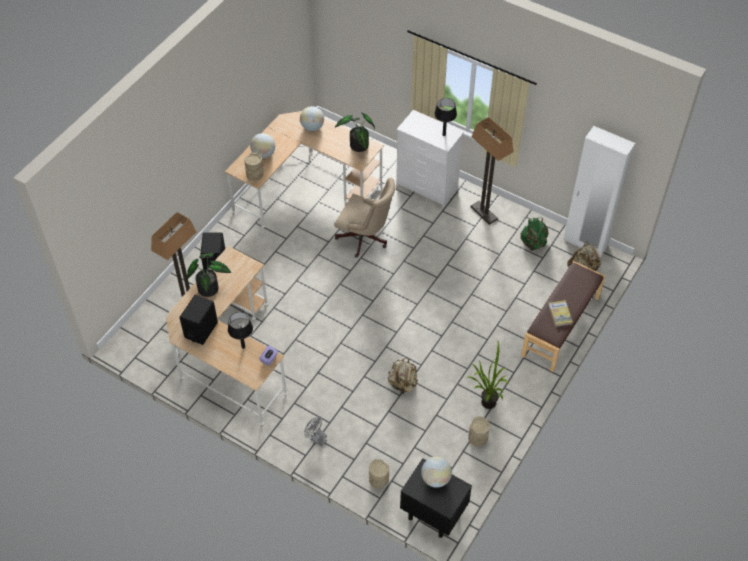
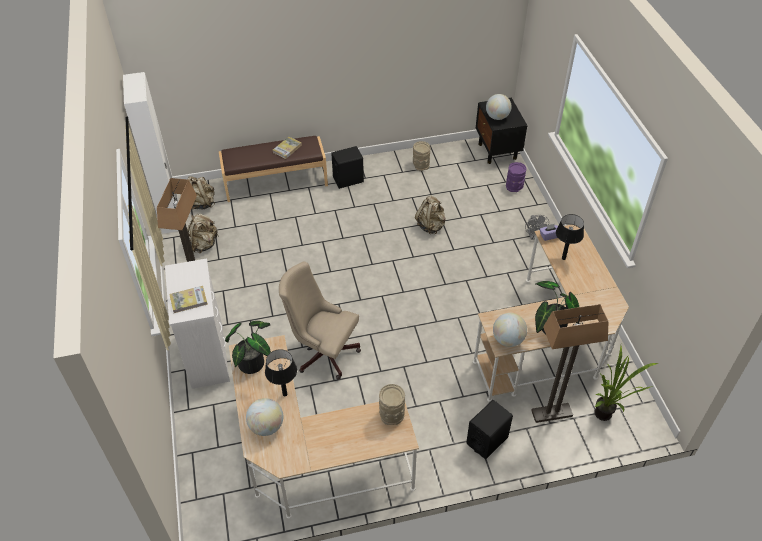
camera: 135 degrees left, 5 degrees down
black speaker [179,295,218,345] -> black speaker moved to [331,146,364,189]
globe [250,133,275,158] -> globe moved to [493,313,527,347]
beige office chair [334,177,395,258] -> beige office chair turned 45 degrees counterclockwise [279,262,361,380]
beige vase [369,459,389,488] -> purple vase [506,162,526,192]
black table lamp [434,98,457,136] -> black table lamp moved to [265,349,297,397]
potted plant [467,341,509,409] -> potted plant moved to [594,346,658,421]
green backpack [520,217,548,251] -> beige backpack [187,214,219,253]
none -> book [169,286,208,313]

